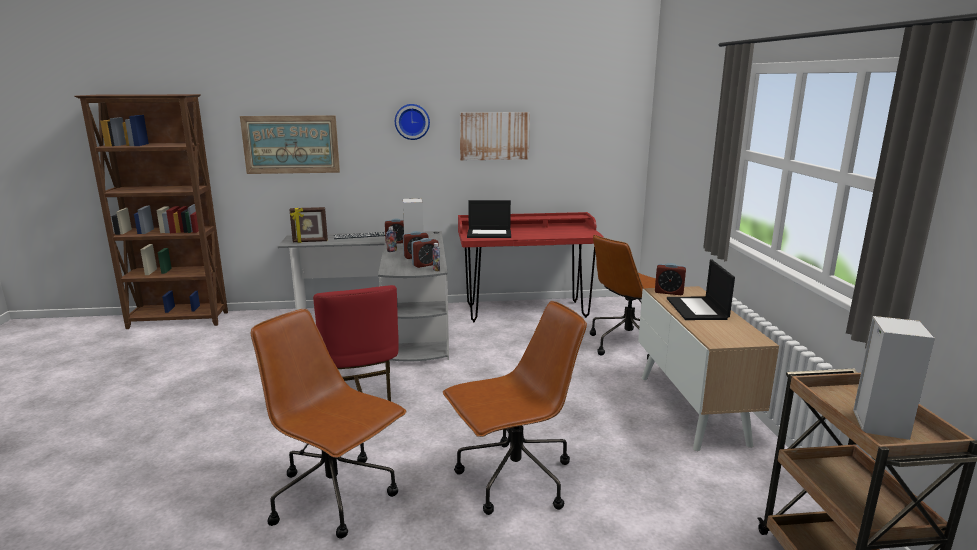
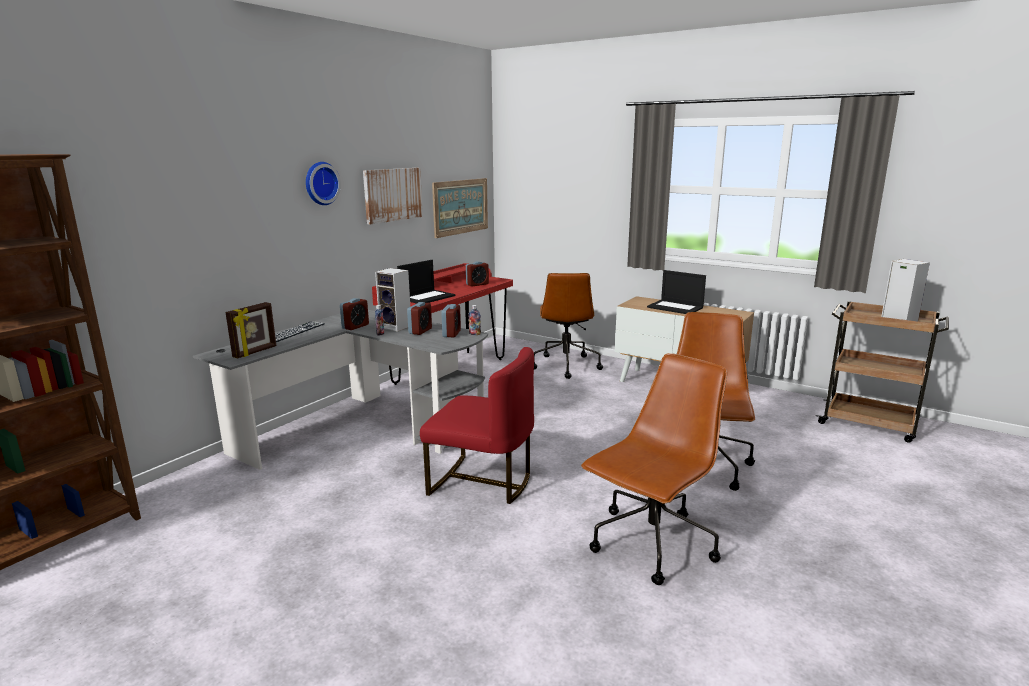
camera: 50 degrees left, 0 degrees up
picture [240,115,340,174] -> picture moved to [432,178,488,238]
brown office chair [251,309,407,539] -> brown office chair turned 150 degrees clockwise [581,353,727,585]
alarm clock [655,263,686,295] -> alarm clock moved to [466,261,489,287]

